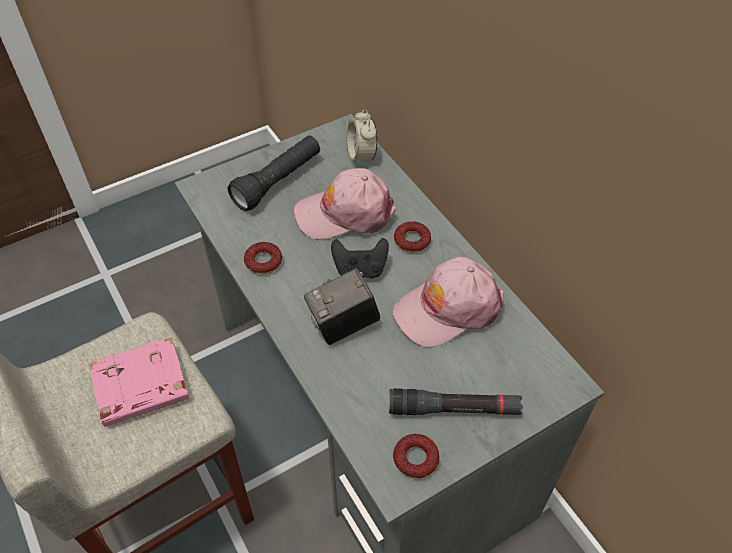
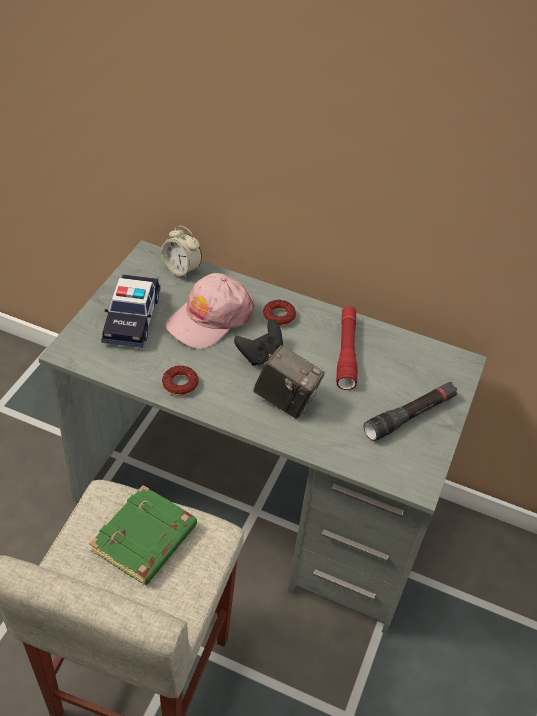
camera: 40 degrees left, 5 degrees down
pink book [89,337,189,427] -> green book [90,485,197,585]
black flashlight [228,135,320,211] -> toy car [101,274,161,348]
camera [304,268,380,345] -> camera turned 90 degrees counterclockwise [253,345,325,419]
pink cap [392,256,504,347] -> red flashlight [336,306,358,390]
donut [393,434,440,479] -> none

